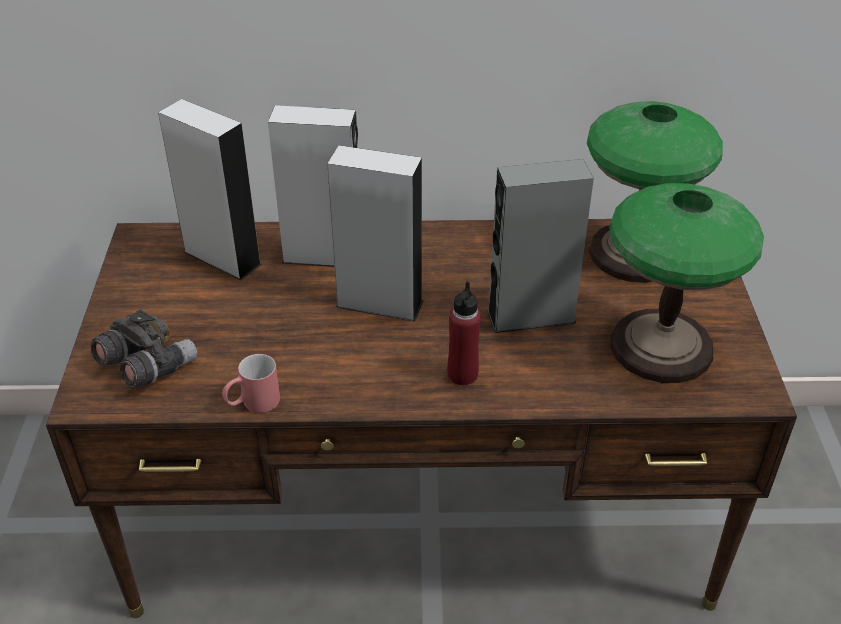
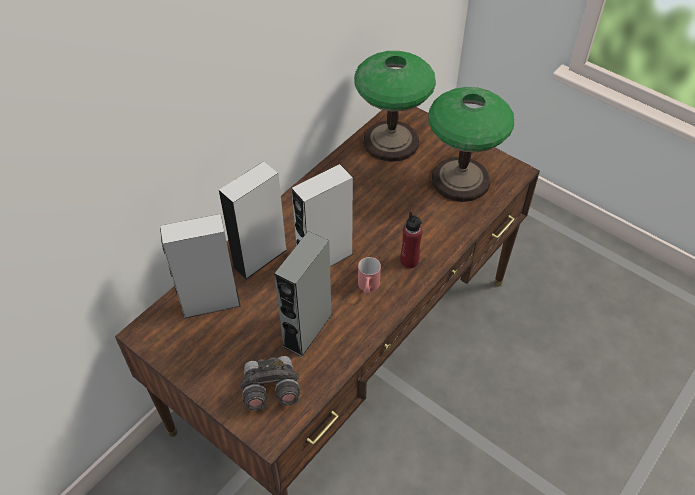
camera: 50 degrees left, 10 degrees up
red mug [222,354,280,413] -> red mug moved to [358,257,381,295]
grey speaker [487,159,594,333] -> grey speaker moved to [274,231,332,357]

